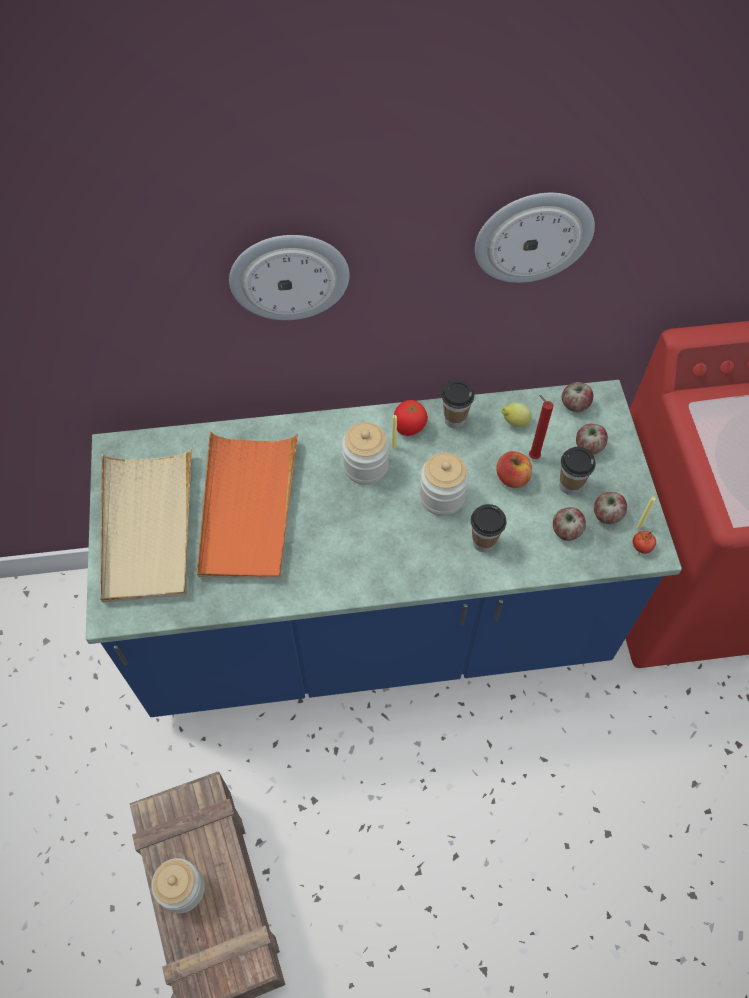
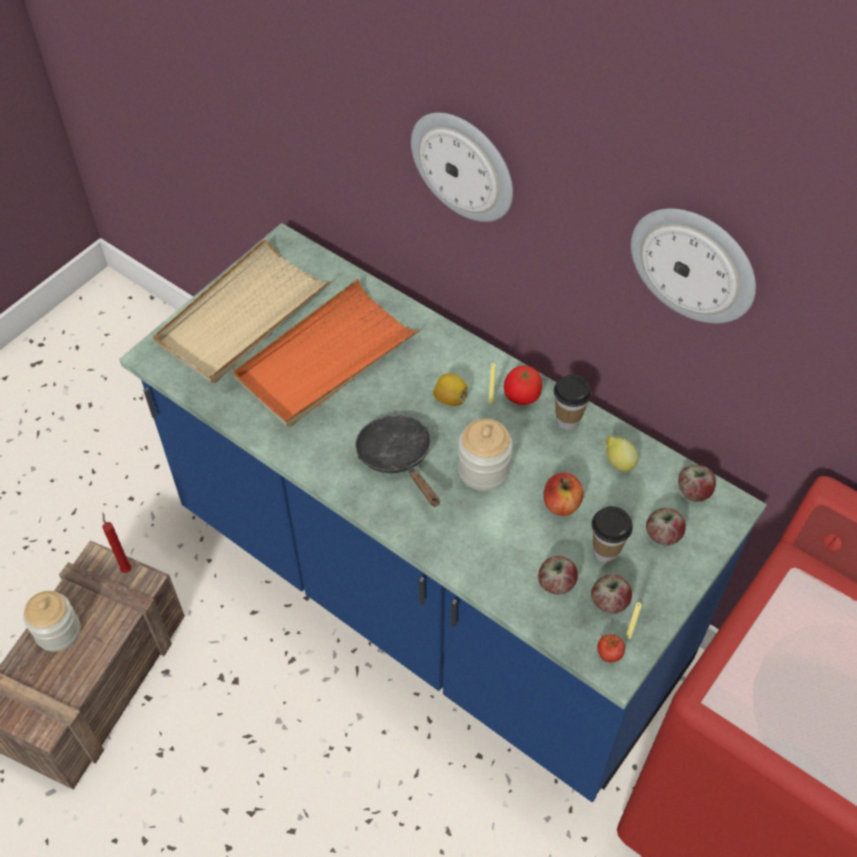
camera: 45 degrees right, 5 degrees down
jar [342,422,389,485] -> lemon [433,373,468,406]
cup [471,504,507,552] -> none
red candle [529,395,554,459] -> red candle moved to [102,513,132,573]
none -> black frying pan [355,415,440,507]

